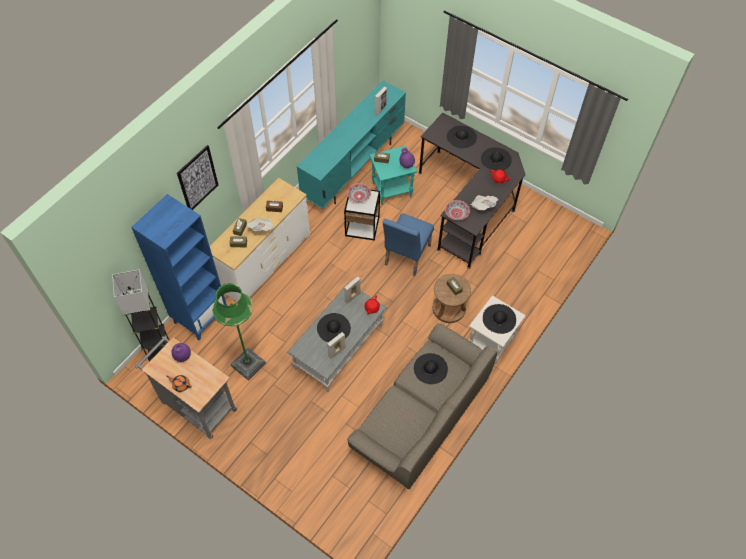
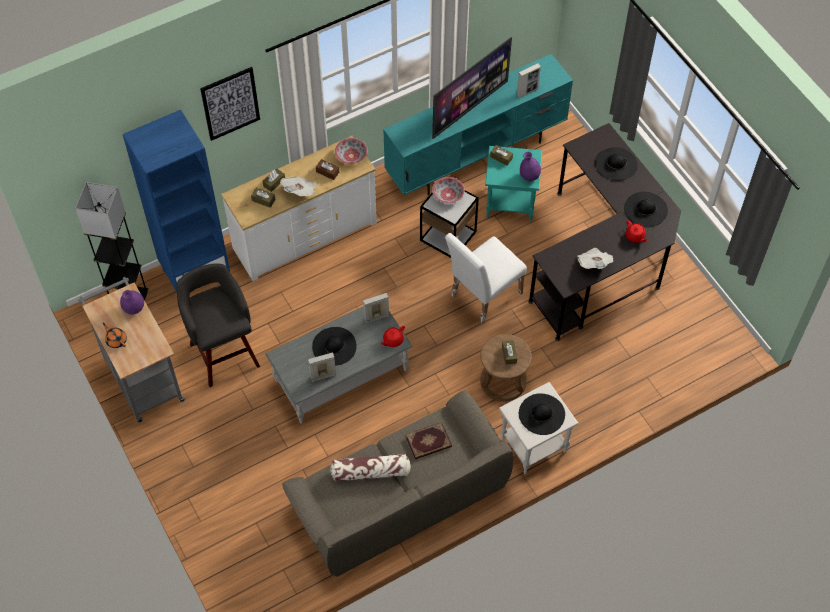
camera: 25 degrees right, 0 degrees up
green floor lamp [212,283,266,381] -> grey stool [176,264,260,387]
blue chair [382,213,434,276] -> white chair [445,233,527,324]
black hat [414,353,448,384] -> book [405,422,452,459]
bowl [445,200,470,220] -> bowl moved to [335,138,368,164]
none -> pillow [330,454,411,481]
none -> television [432,37,512,139]

